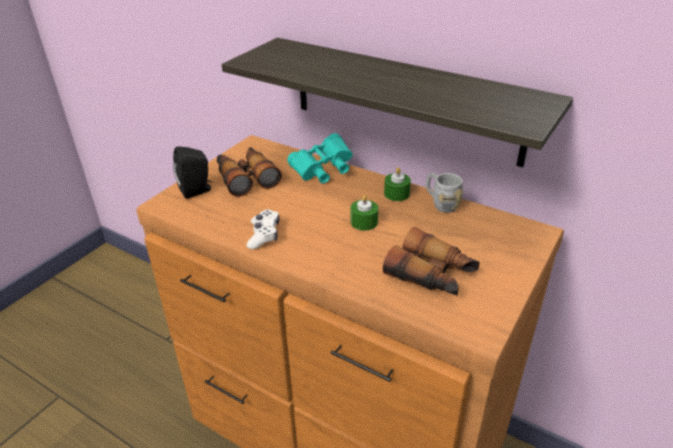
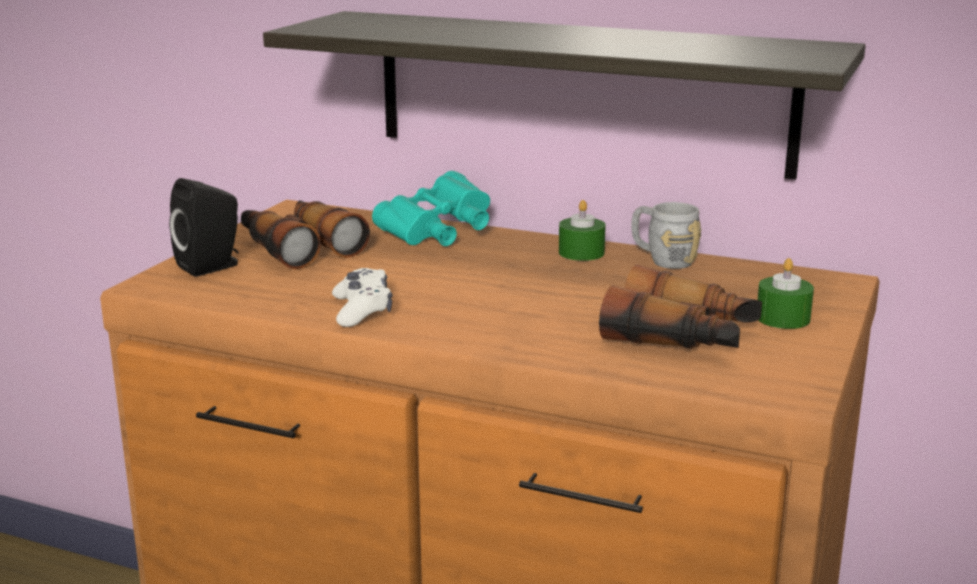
camera: 10 degrees left, 15 degrees down
green candle [351,195,378,231] -> green candle moved to [758,258,814,329]

